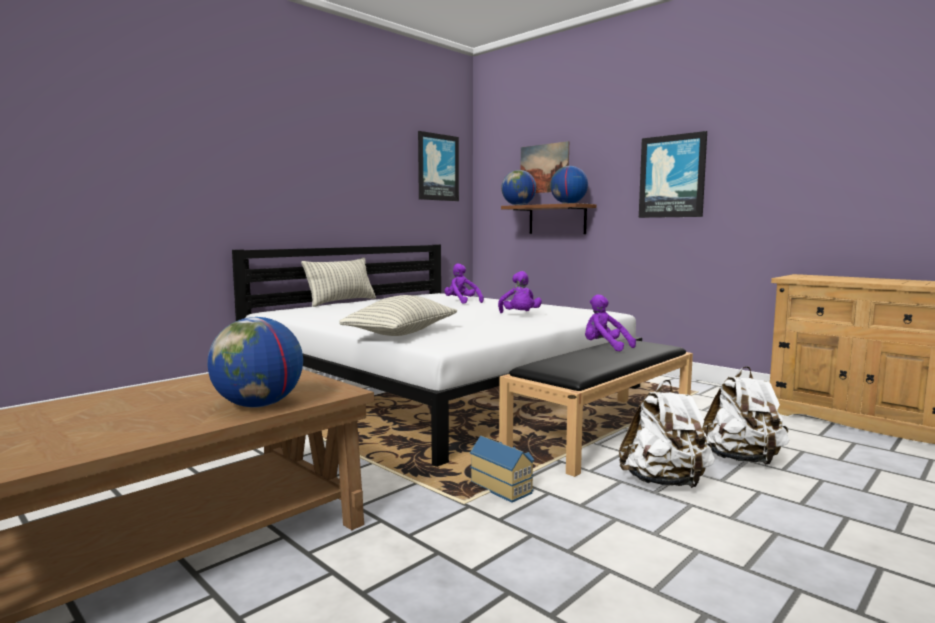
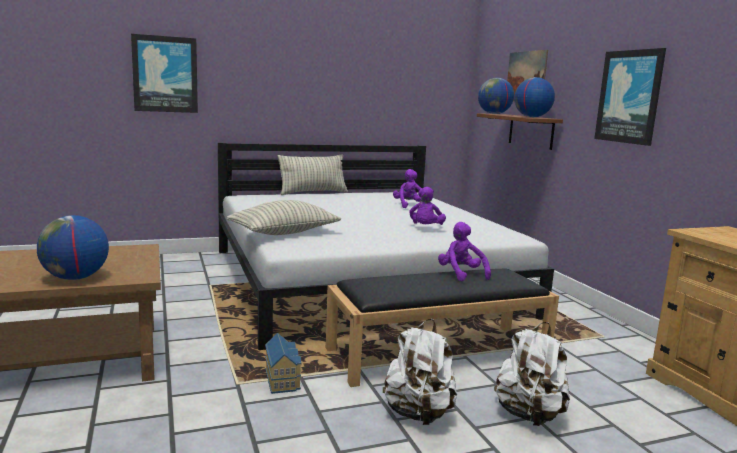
camera: 25 degrees right, 5 degrees up
picture [418,131,459,201] -> picture moved to [131,34,198,113]

